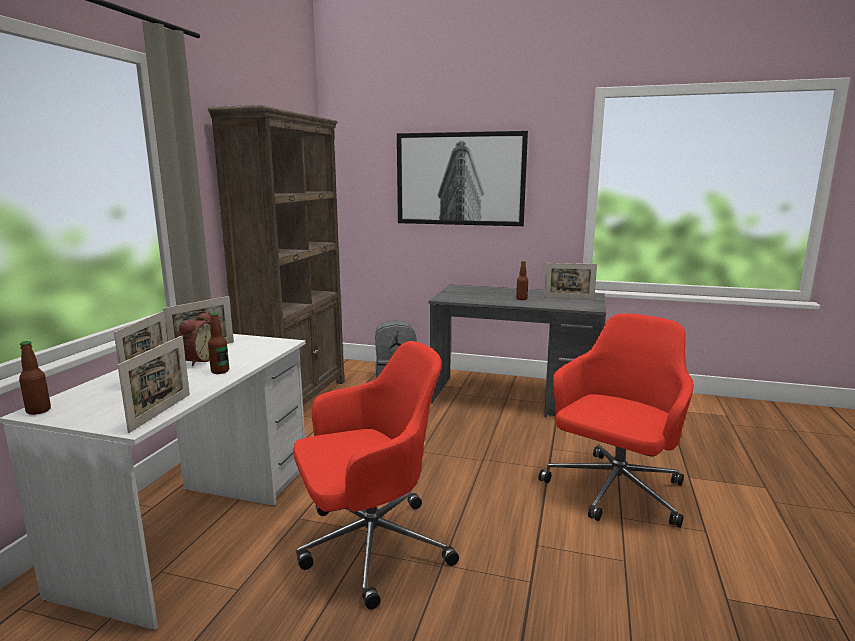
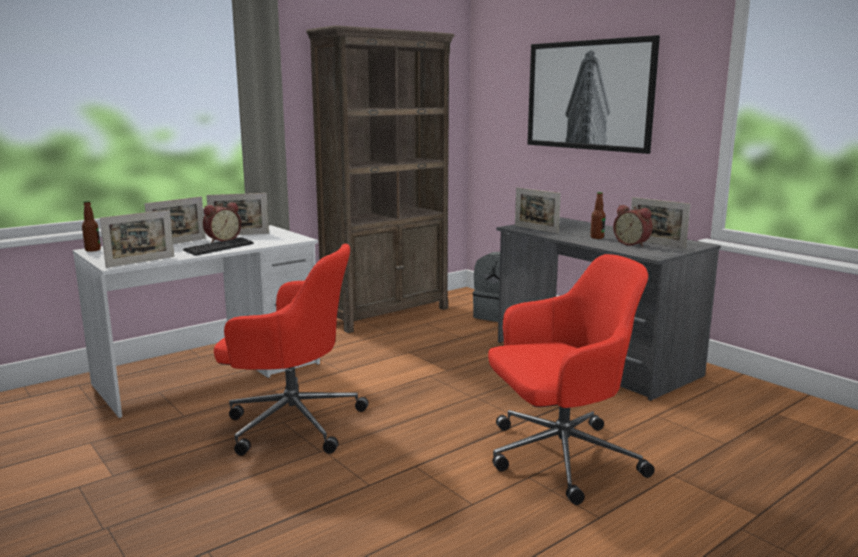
camera: 35 degrees right, 0 degrees up
bottle [208,312,229,374] -> keyboard [183,237,254,256]
none -> picture frame [515,187,561,234]
none -> alarm clock [613,205,653,247]

